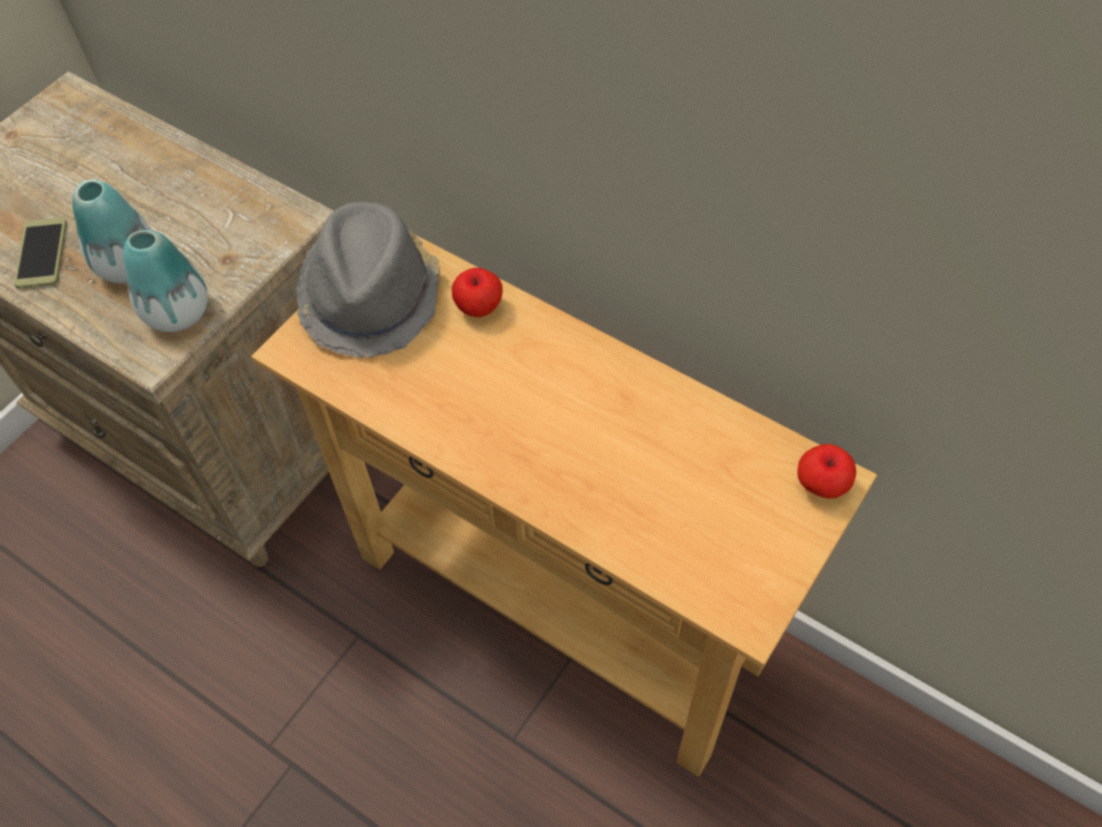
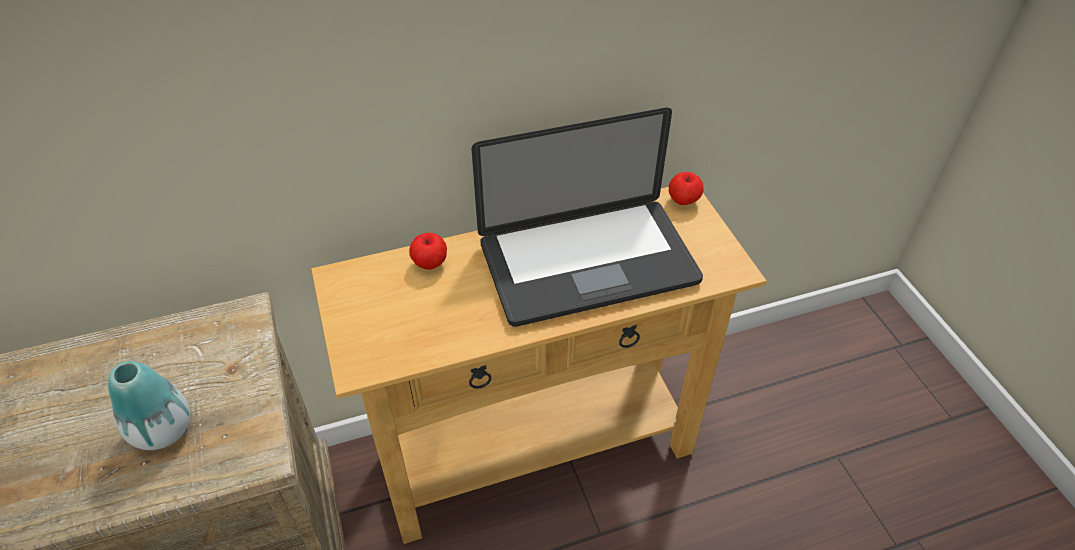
camera: 55 degrees left, 10 degrees down
phone [14,217,67,289] -> none
vase [123,230,208,332] -> none
grey hat [296,202,440,358] -> none
none -> laptop [472,108,703,327]

